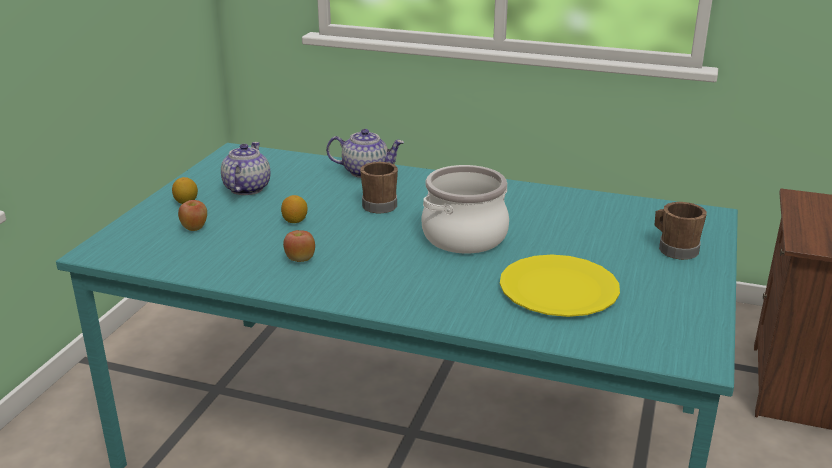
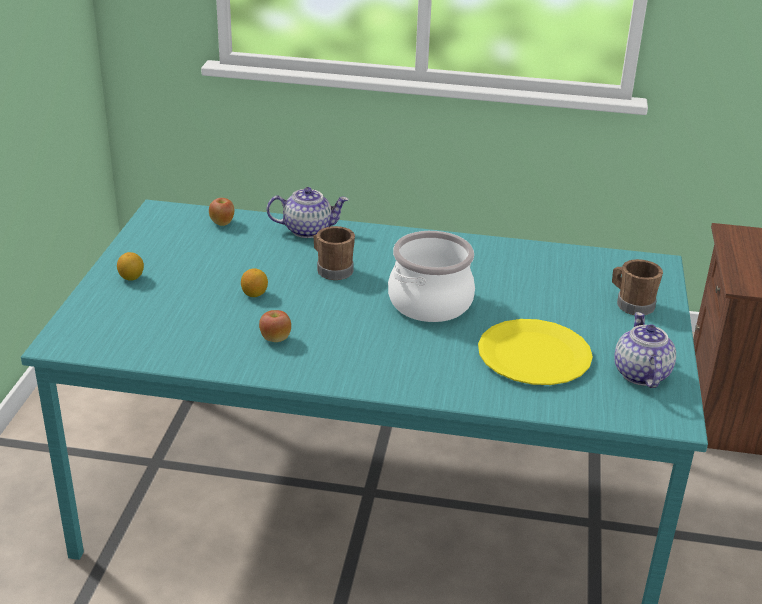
camera: 10 degrees left, 5 degrees up
apple [178,200,207,231] -> apple moved to [209,198,234,226]
teapot [221,142,271,195] -> teapot moved to [614,312,676,388]

